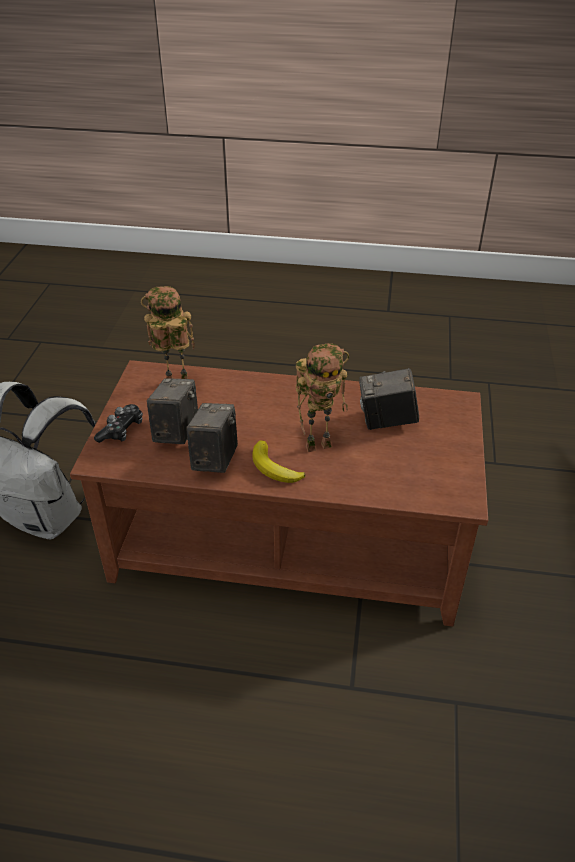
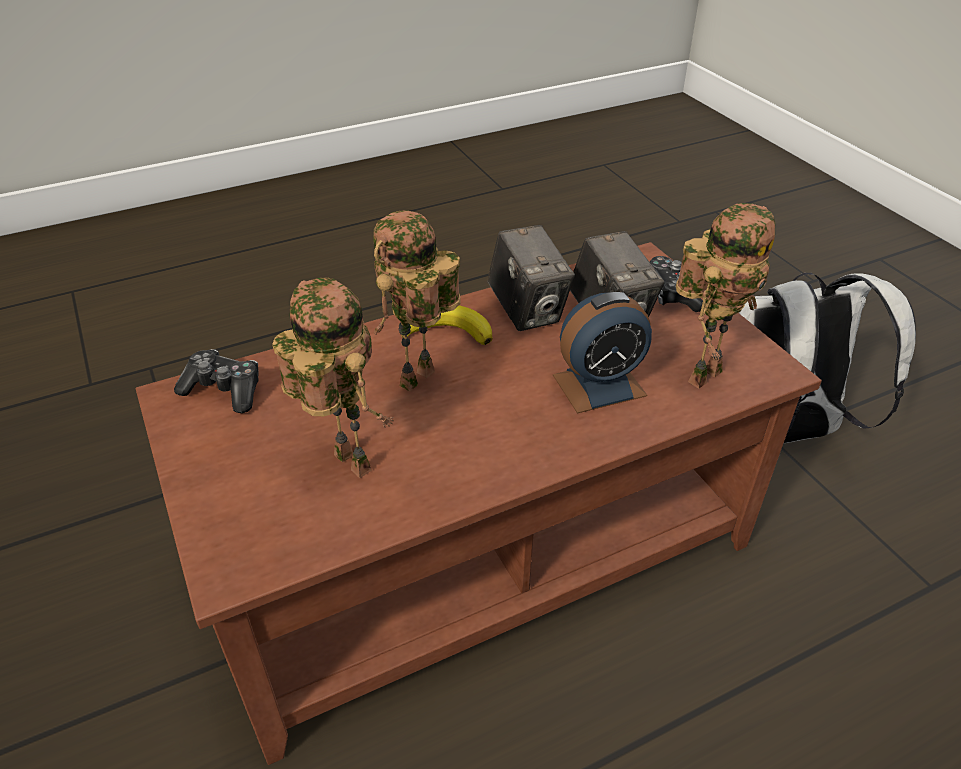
camera: 145 degrees right, 0 degrees up
camera [359,368,419,430] -> toy robot [272,278,394,478]
none -> game controller [174,349,259,413]
none -> alarm clock [553,292,652,414]

